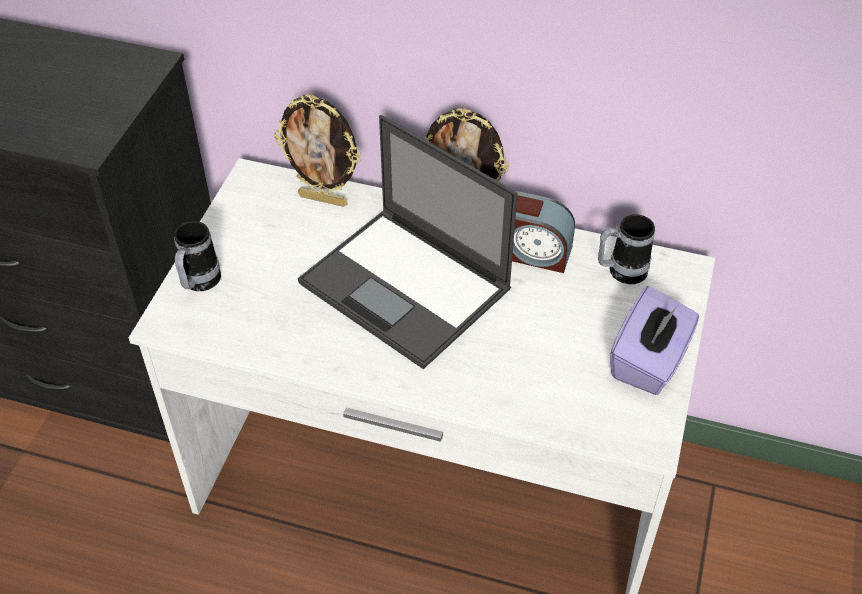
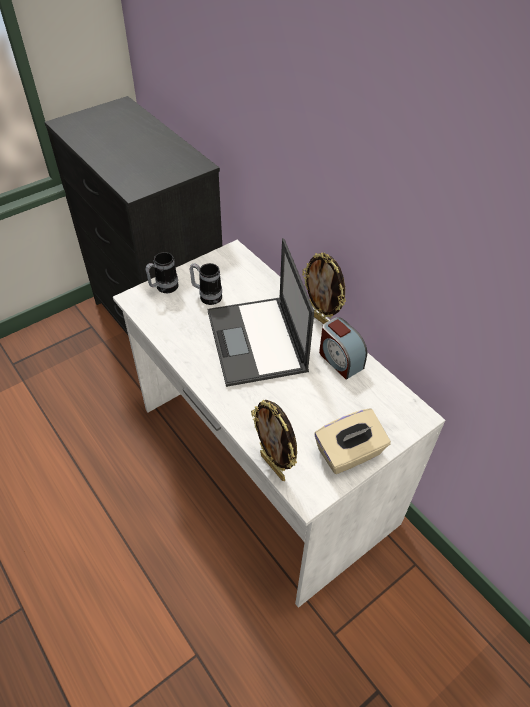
camera: 35 degrees right, 0 degrees up
picture frame [274,94,361,207] -> picture frame moved to [251,400,297,481]
mug [598,214,655,284] -> mug moved to [189,263,222,305]
purple tissue box [610,286,699,395] -> beige tissue box [315,409,391,474]

